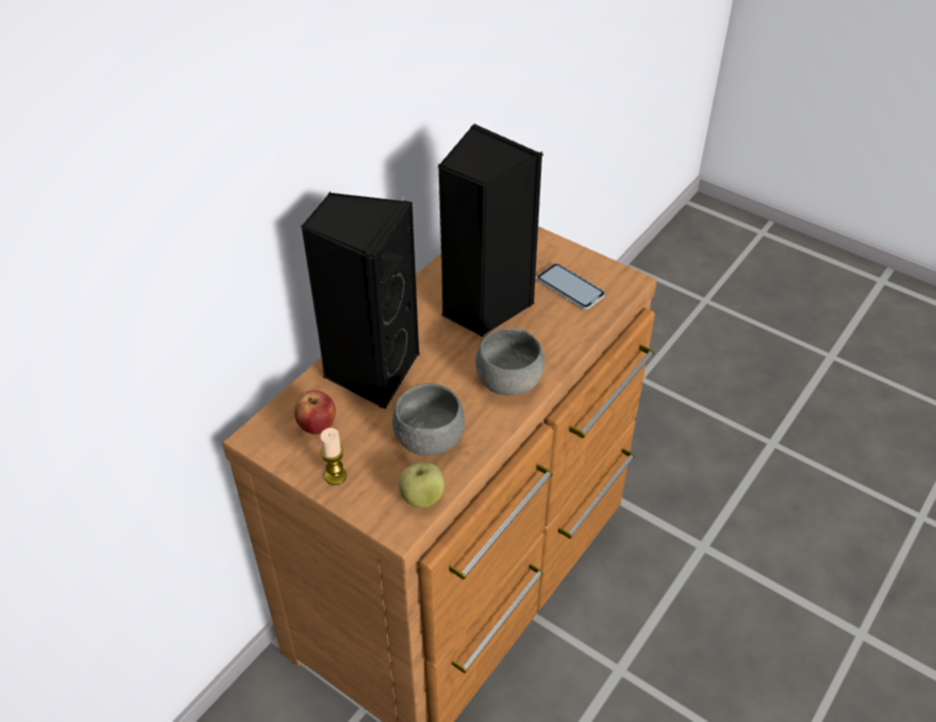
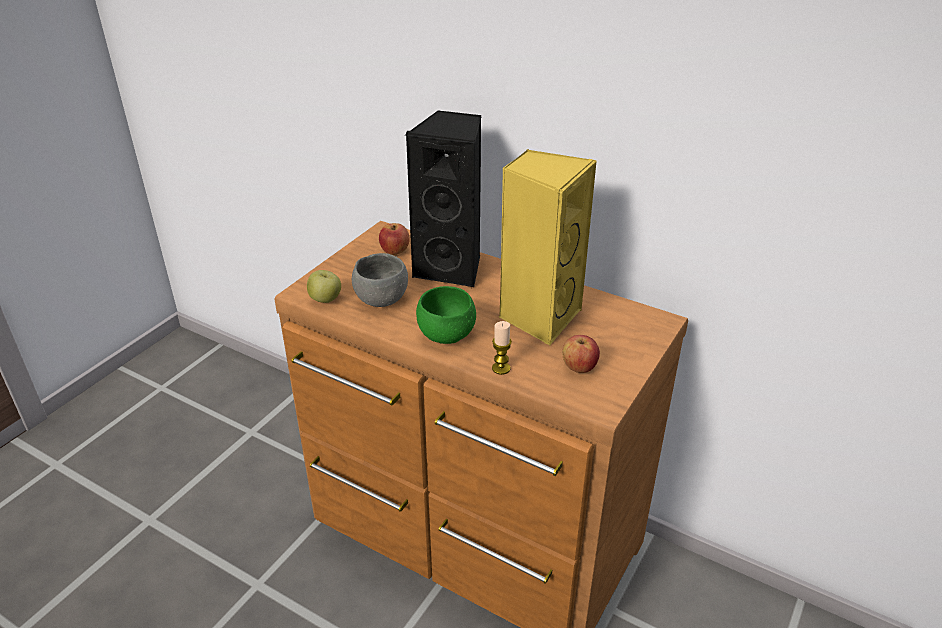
camera: 85 degrees right, 10 degrees down
candle [320,428,347,485] -> candle moved to [492,321,512,375]
black speaker [438,124,544,337] -> yellow speaker [499,149,597,346]
grey bowl [476,328,545,395] -> green bowl [416,286,476,344]
phone [537,263,605,310] -> apple [562,335,600,373]

